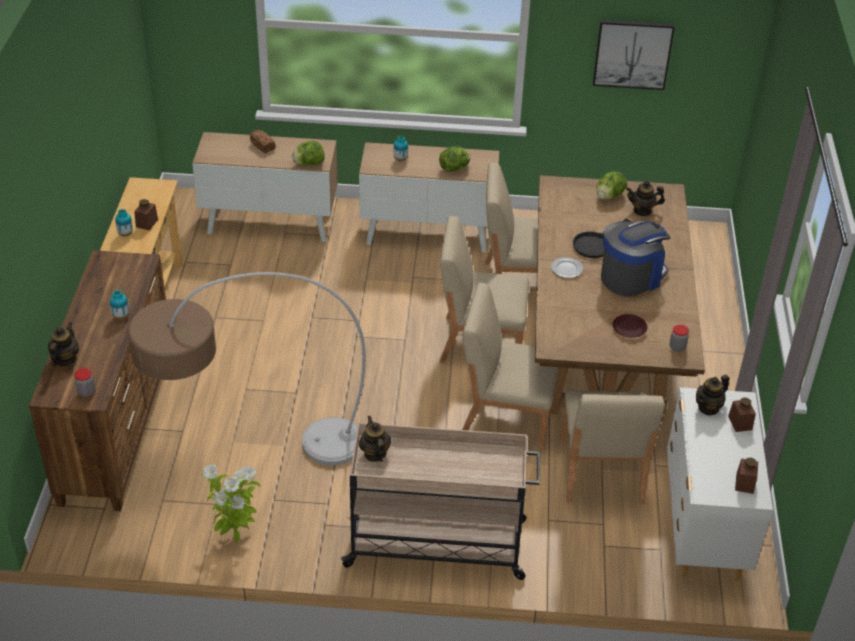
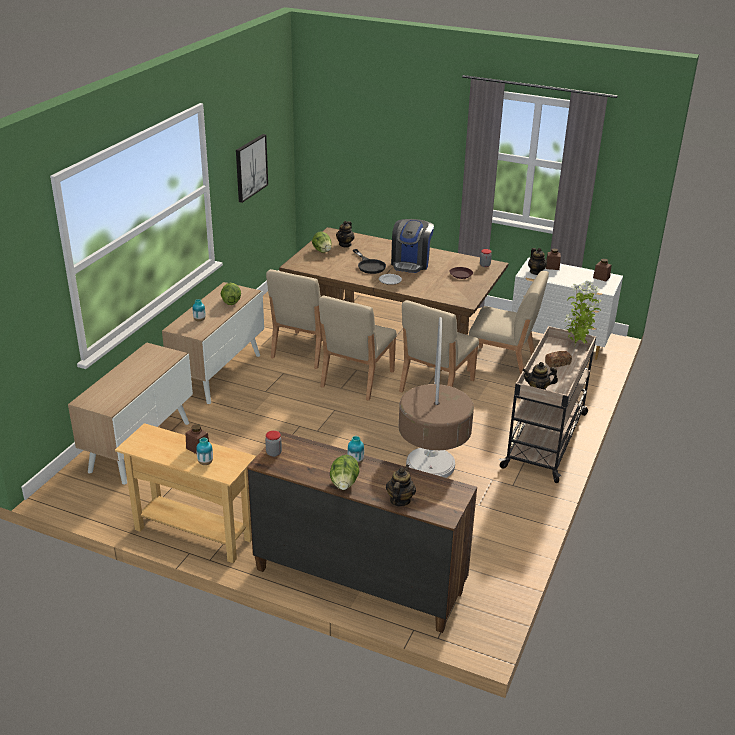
camera: 70 degrees left, 10 degrees down
teapot [48,322,79,366] -> teapot turned 75 degrees clockwise [386,464,416,506]
jar [74,368,95,397] -> jar moved to [265,431,282,457]
potted plant [201,464,261,542] -> potted plant moved to [564,281,601,347]
bread [250,130,275,153] -> bread moved to [545,351,572,368]
lettuce [292,141,325,166] -> lettuce moved to [330,455,359,490]
coffee machine [601,221,671,297] -> coffee machine turned 150 degrees counterclockwise [391,219,434,273]

